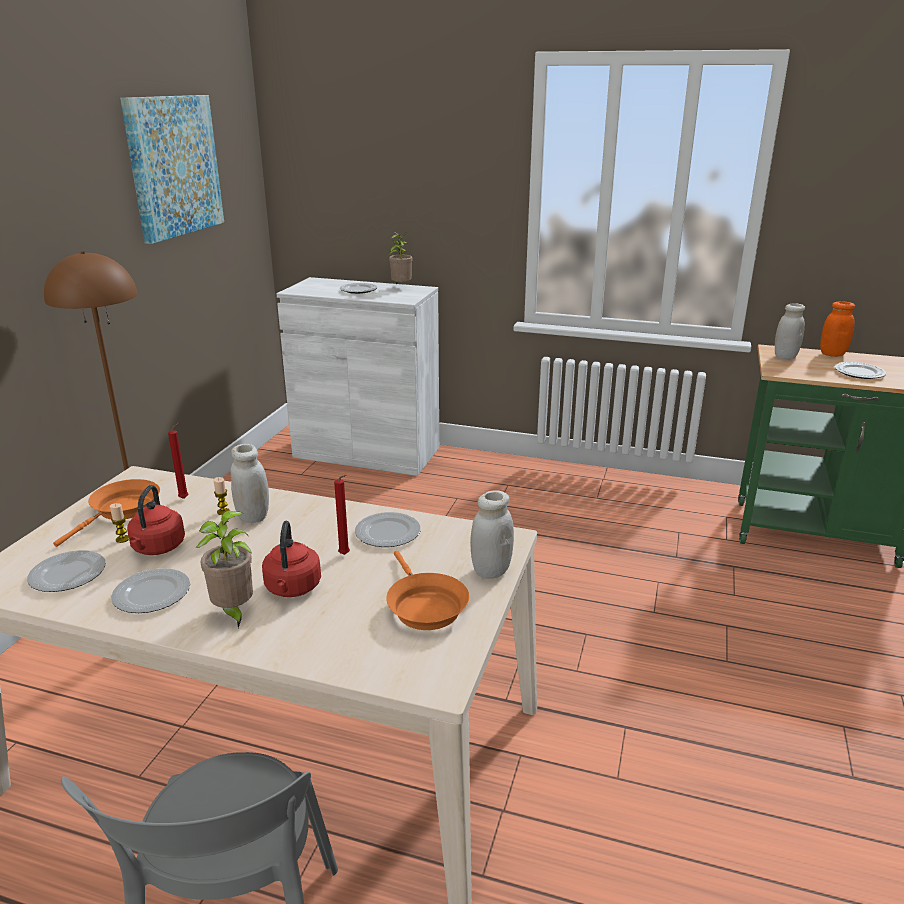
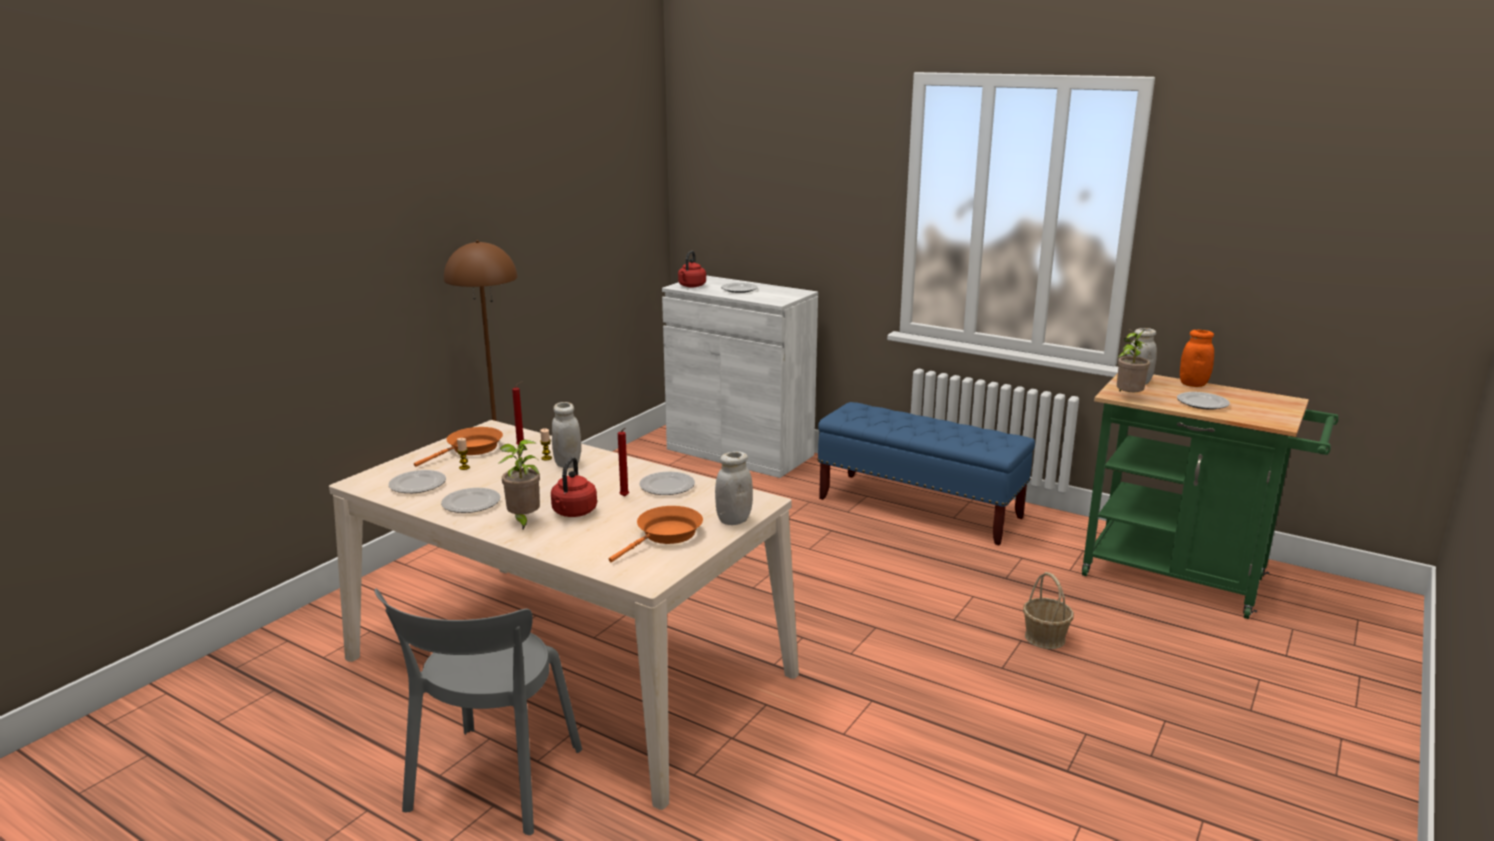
camera: 15 degrees right, 5 degrees down
picture [120,95,224,244] -> none
red kettle [127,485,185,555] -> red kettle moved to [678,251,706,288]
orange frying pan [386,551,469,630] -> orange frying pan turned 135 degrees counterclockwise [609,506,703,562]
potted plant [389,232,413,284] -> potted plant moved to [1117,329,1150,392]
none -> blue bench [817,402,1035,545]
none -> basket [1023,572,1074,649]

